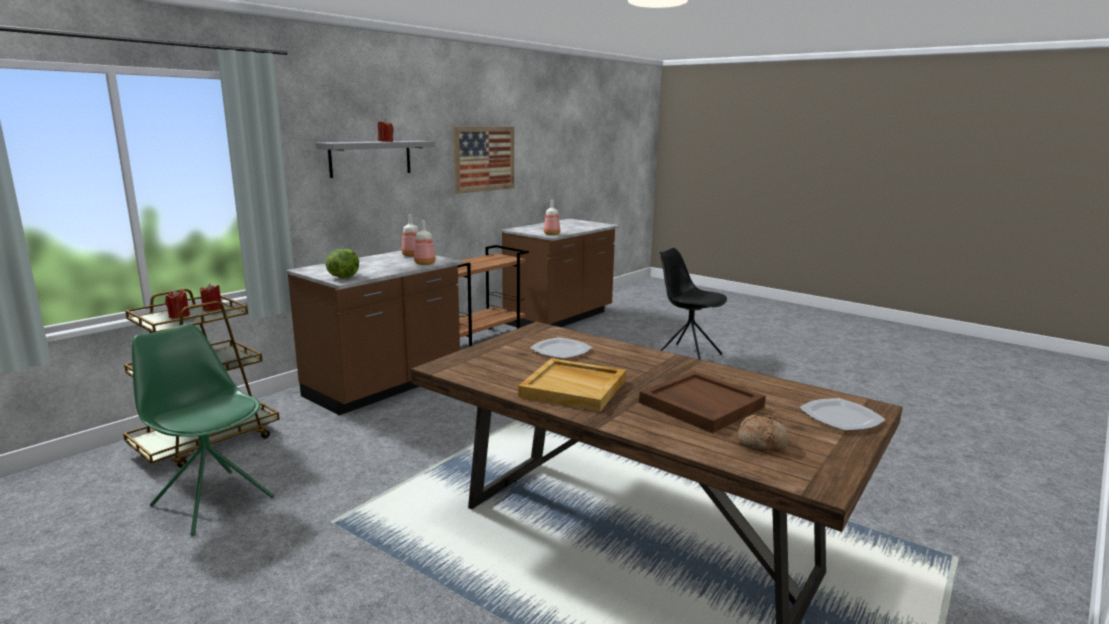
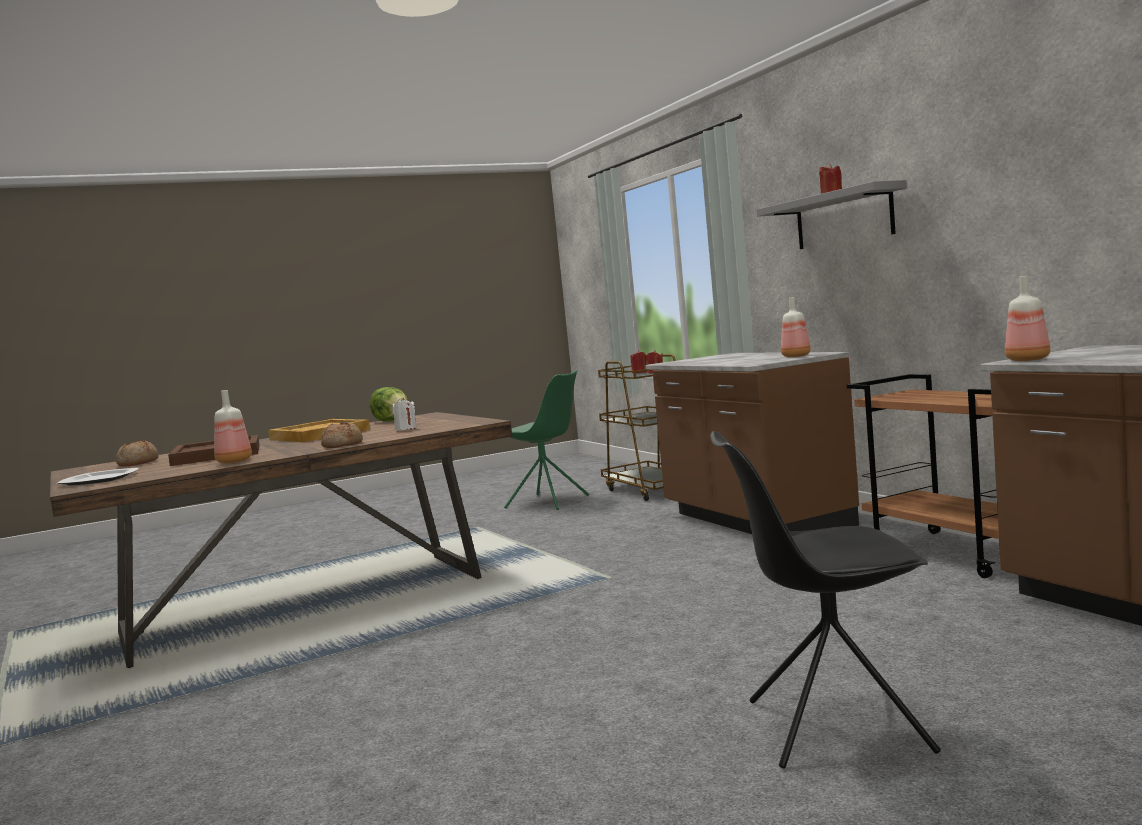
camera: 115 degrees right, 10 degrees down
green chair [132,324,274,536] -> green chair turned 60 degrees clockwise [504,370,589,510]
lettuce [325,249,359,278] -> lettuce moved to [370,387,408,421]
bottle [414,220,436,265] -> bottle moved to [214,390,252,464]
picture [453,127,514,194] -> none
plate [530,337,592,359] -> white candle [393,398,417,430]
black chair [659,248,727,360] -> black chair turned 150 degrees counterclockwise [710,431,941,769]
none -> bread [321,422,363,448]

